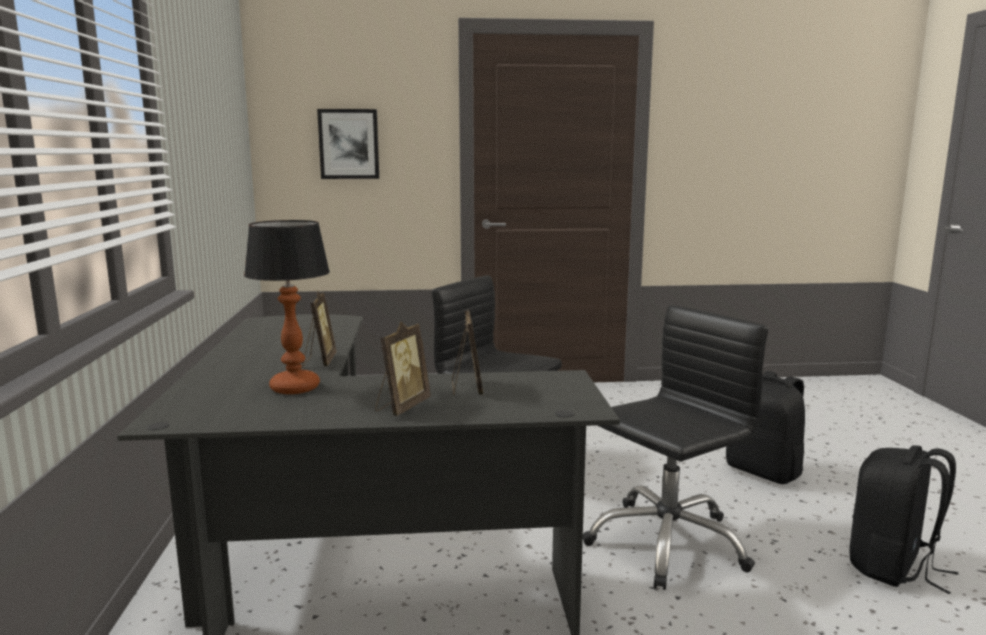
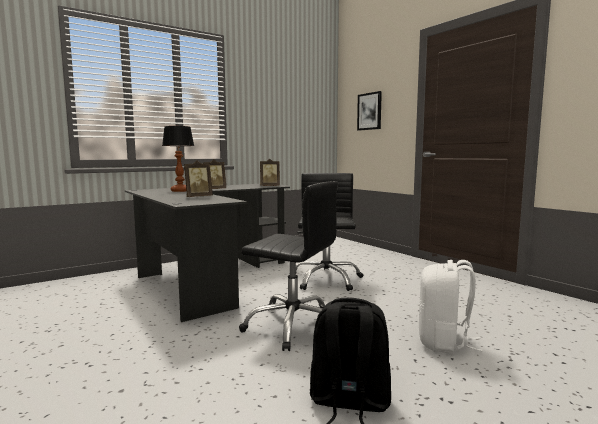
camera: 60 degrees right, 5 degrees down
picture frame [375,322,431,416] -> picture frame moved to [260,159,280,186]
black backpack [726,371,805,484] -> white backpack [419,260,483,354]

